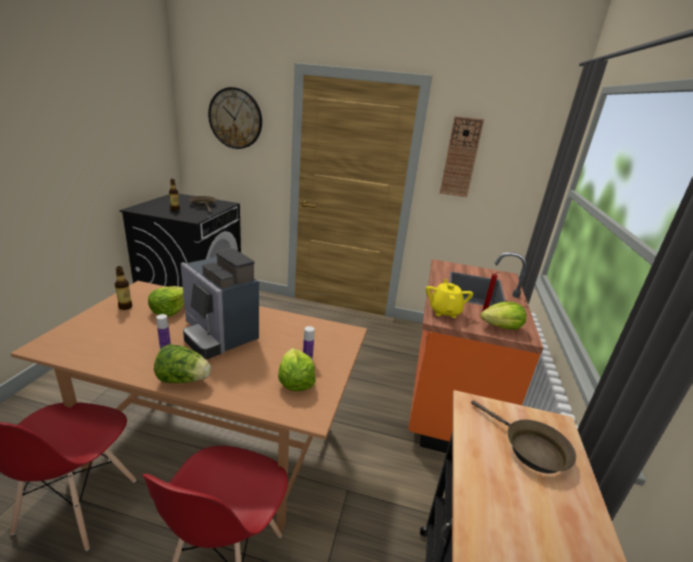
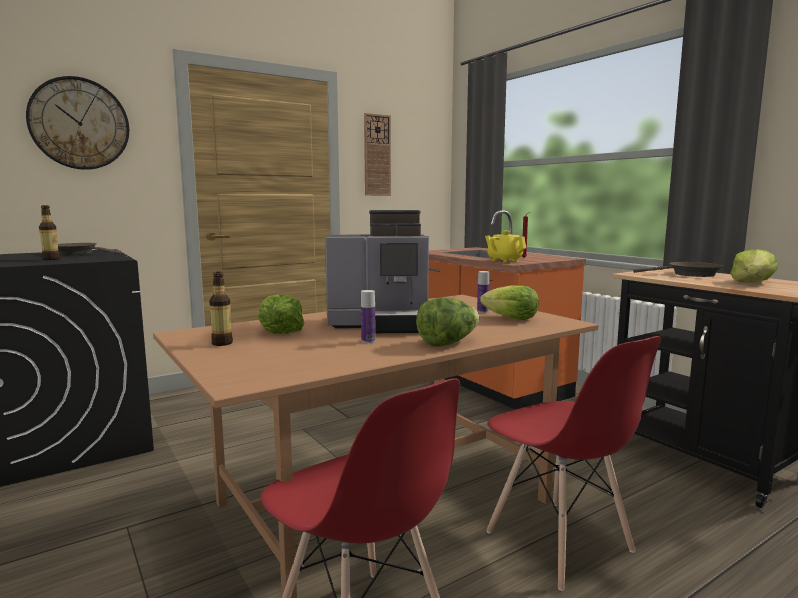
camera: 45 degrees left, 15 degrees down
lettuce [481,302,526,330] -> lettuce moved to [730,249,778,282]

